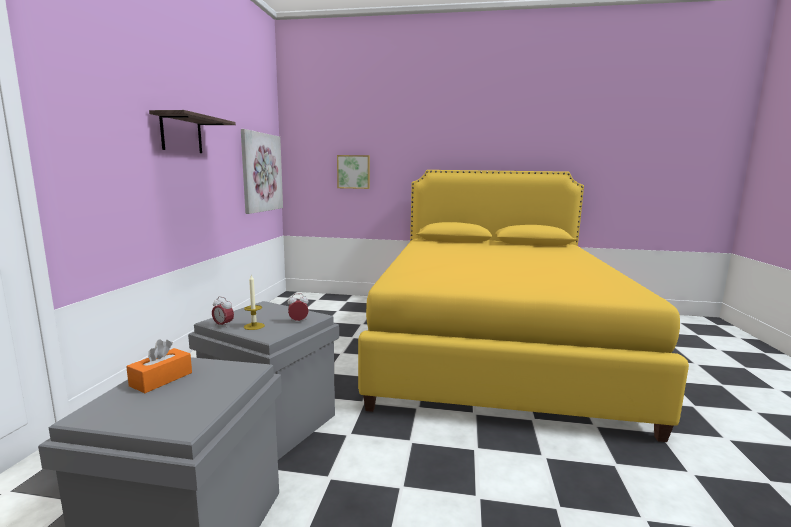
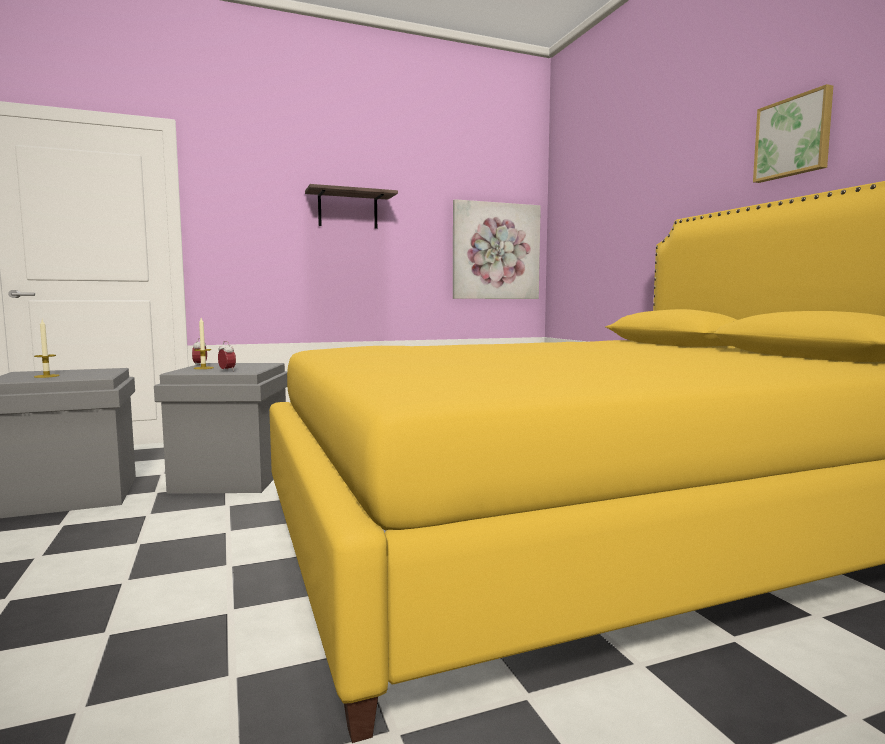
camera: 60 degrees right, 5 degrees down
orange tissue box [126,340,192,393] -> none
picture [337,155,370,189] -> picture moved to [753,84,833,183]
none -> candle [34,320,60,378]

